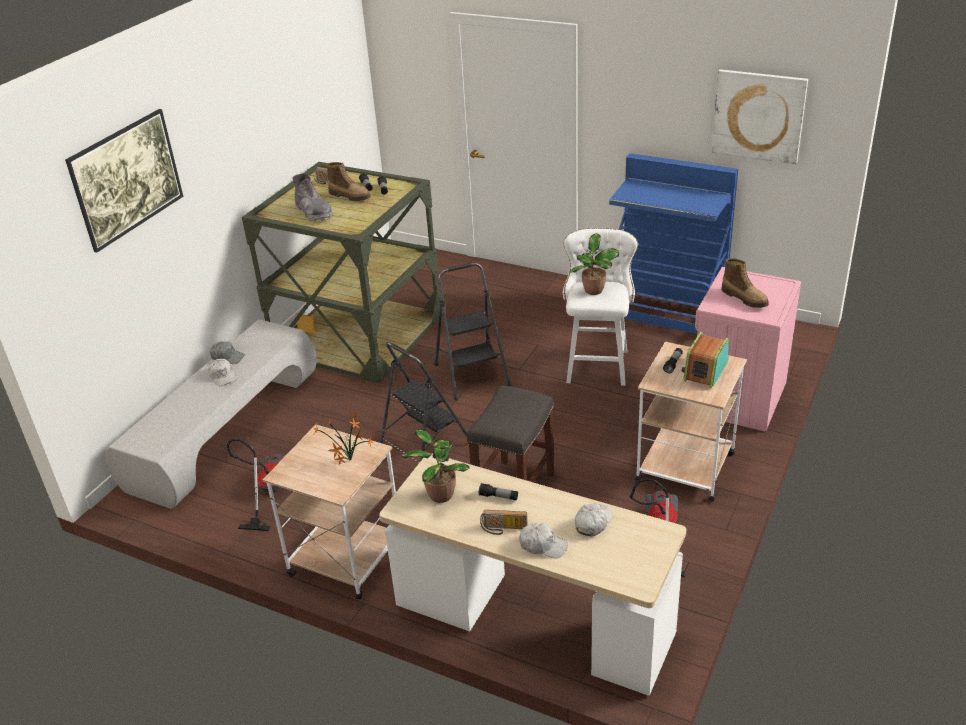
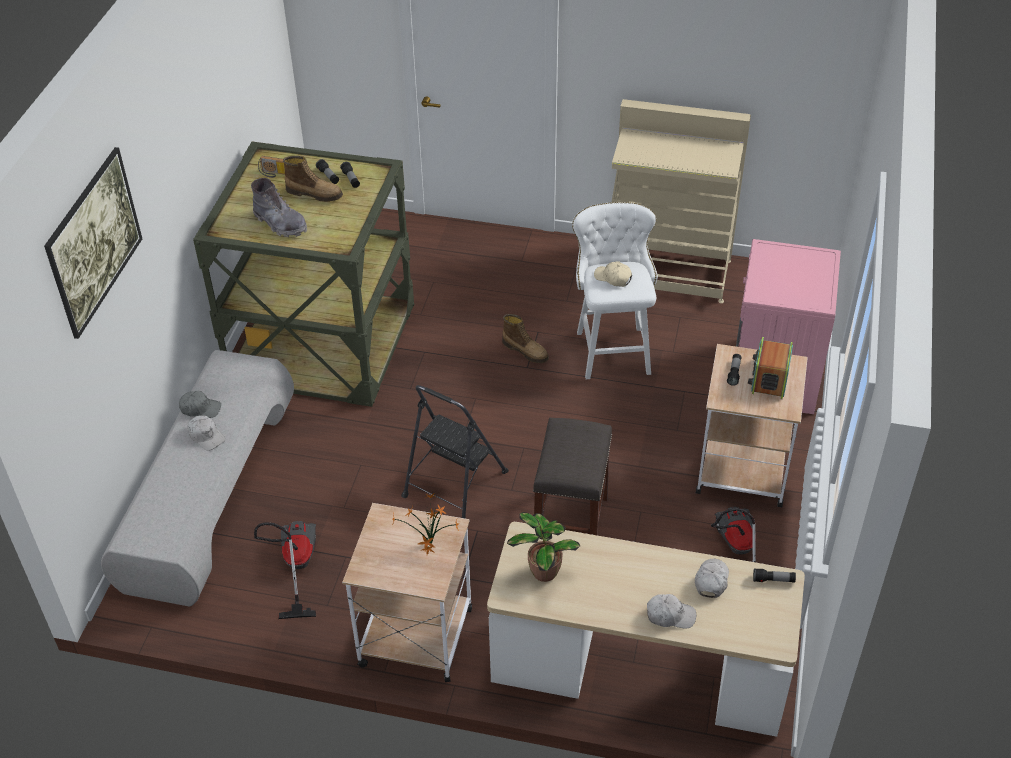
camera: 15 degrees left, 10 degrees up
black step ladder [434,263,512,400] -> none
flashlight [479,483,518,500] -> flashlight moved to [753,568,796,583]
radio [480,510,528,535] -> none
potted plant [569,233,619,295] -> beige cap [594,261,632,287]
blue shoe rack [609,153,738,334] -> beige shoe rack [611,99,751,303]
picture [712,69,808,164] -> none
boot [721,258,769,308] -> boot moved to [502,314,549,363]

